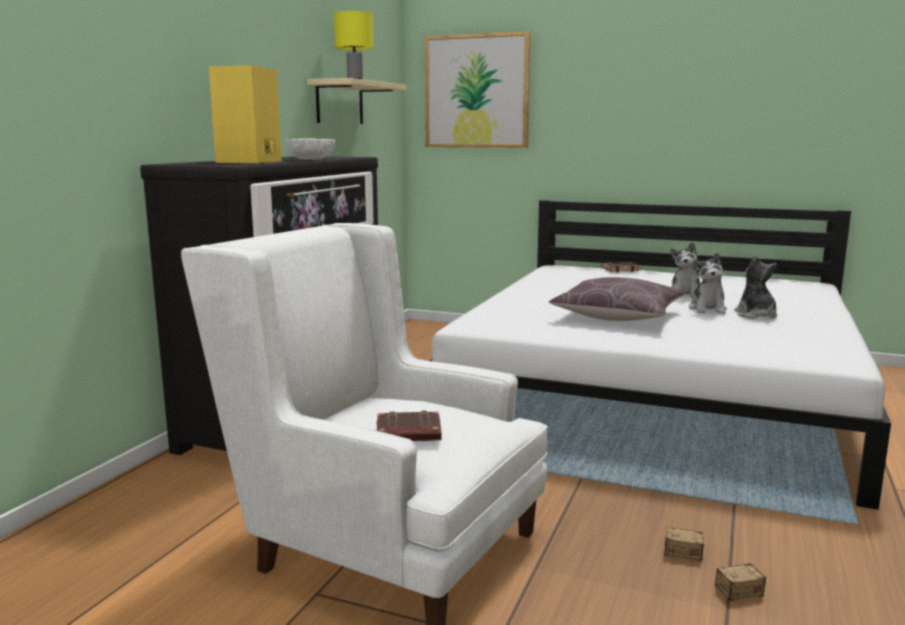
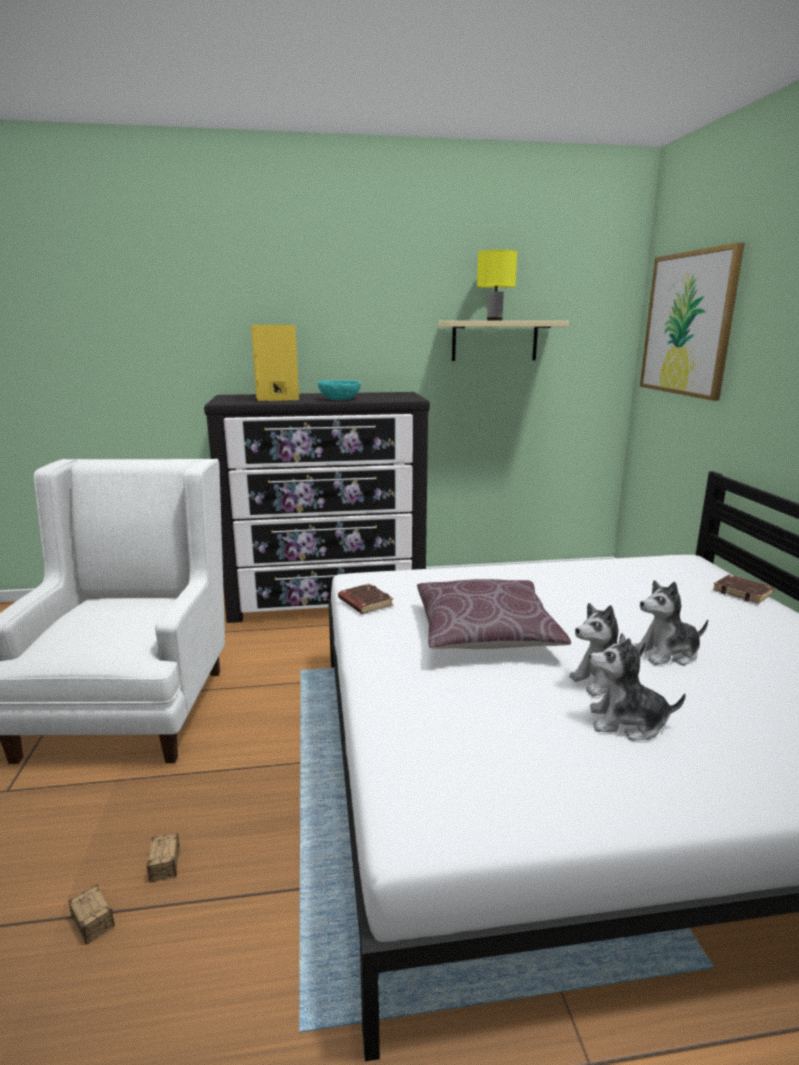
camera: 60 degrees right, 5 degrees up
white bowl [285,138,335,160] -> turquoise bowl [318,380,361,400]
brown book [376,411,441,441] -> brown book moved to [338,583,394,614]
plush toy [734,255,777,319] -> plush toy turned 135 degrees counterclockwise [589,633,686,741]

